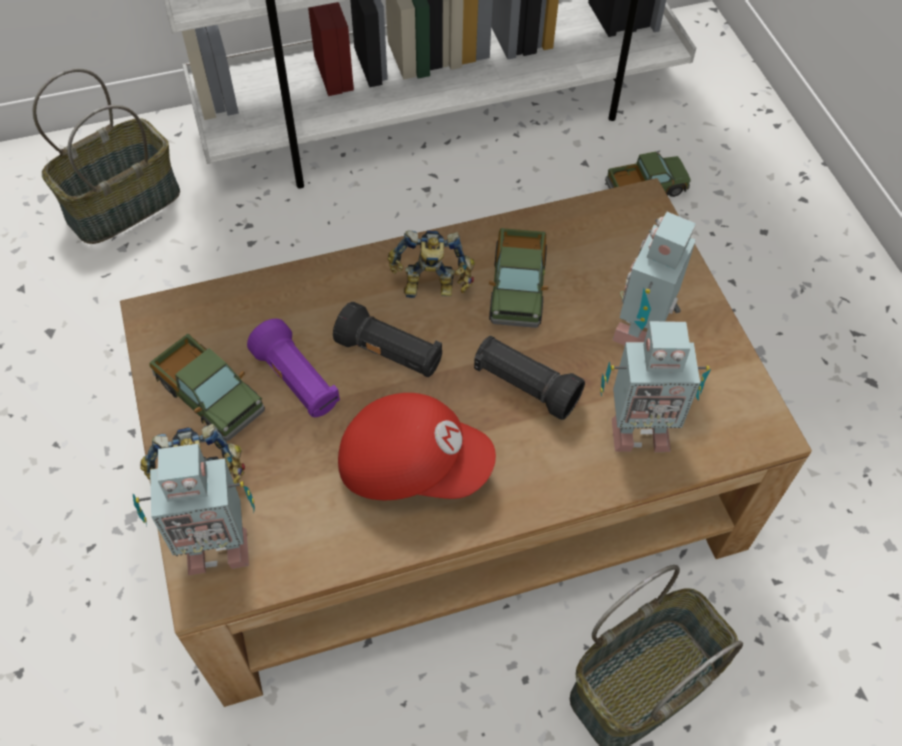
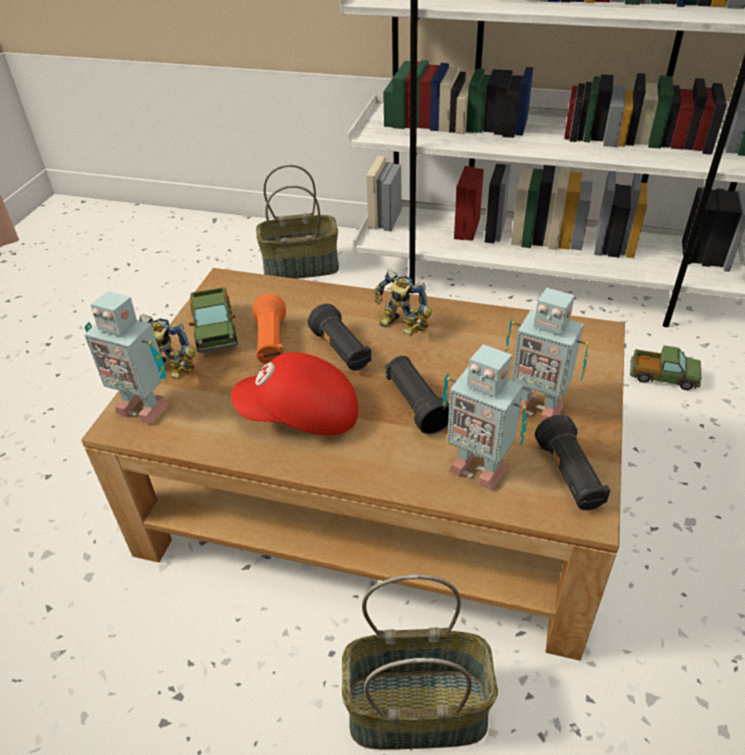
camera: 35 degrees right, 15 degrees down
purple flashlight [247,319,340,417] -> orange flashlight [253,294,286,364]
red cap [338,393,496,500] -> red cap turned 135 degrees clockwise [231,352,358,435]
toy truck [489,228,548,328] -> none
toy robot [612,212,696,345] -> toy robot turned 120 degrees counterclockwise [506,288,589,422]
none -> black flashlight [535,415,610,510]

